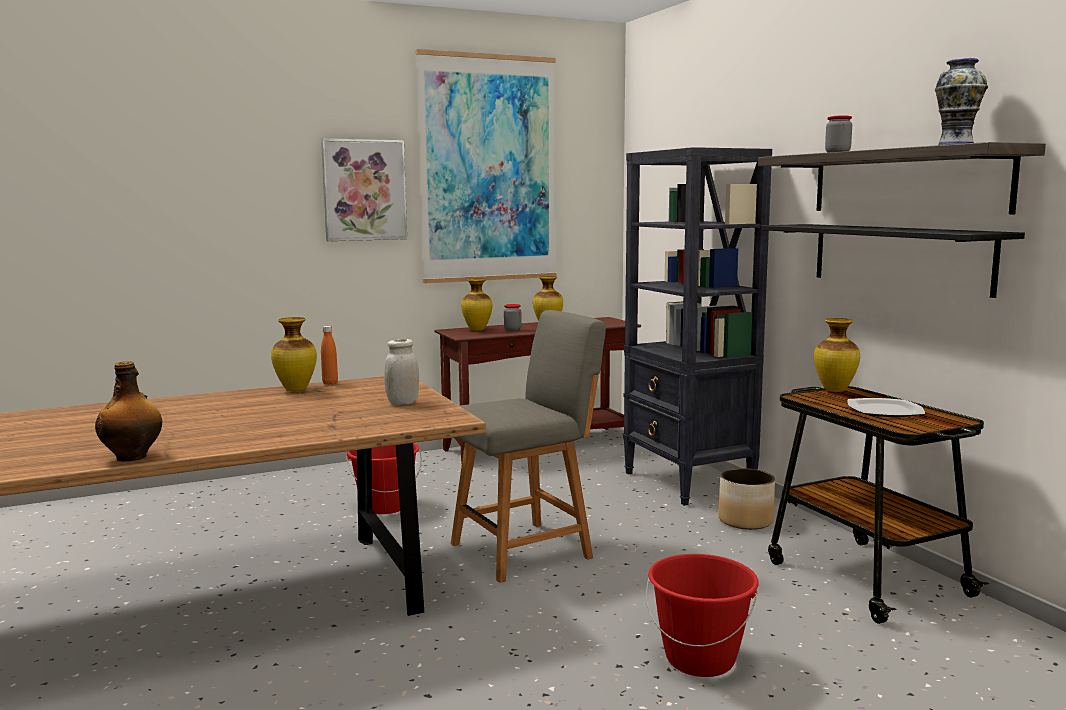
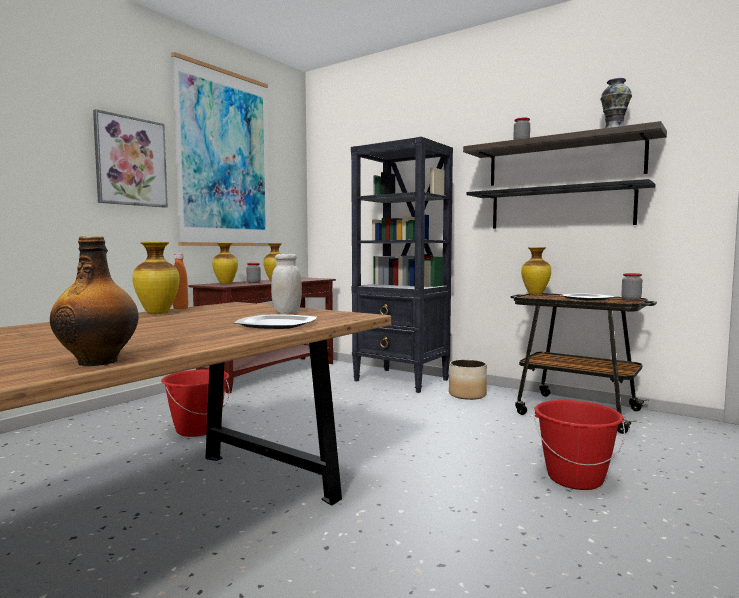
camera: 30 degrees left, 5 degrees down
grey chair [451,310,606,583] -> none
none -> plate [234,315,317,329]
none -> jar [621,273,642,301]

